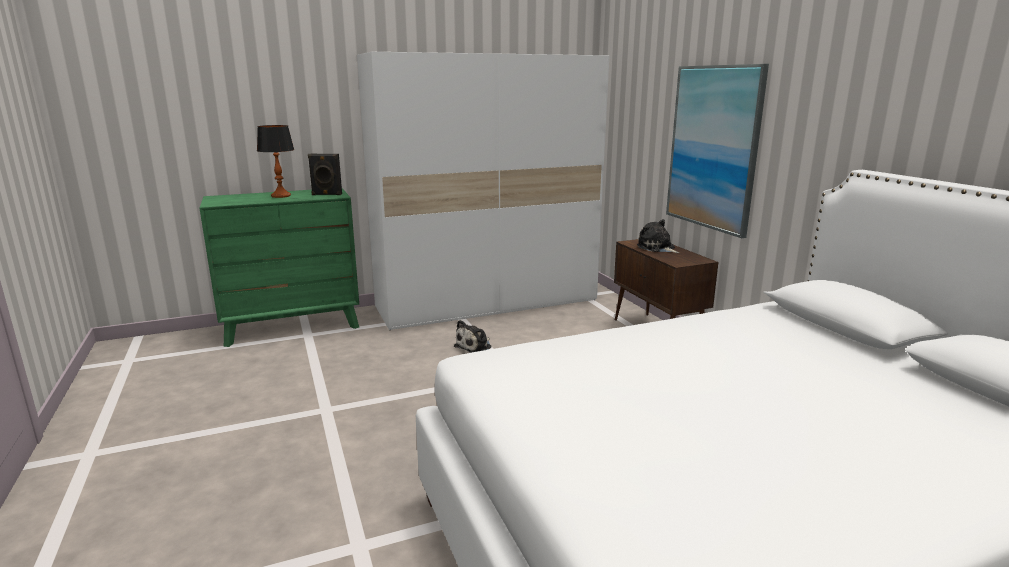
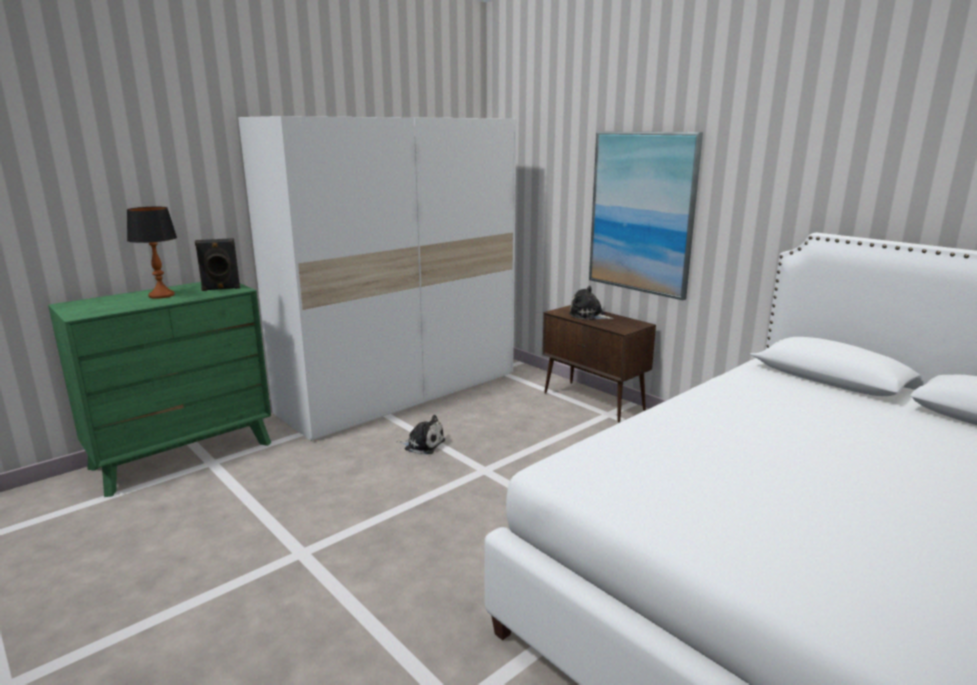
camera: 20 degrees left, 0 degrees up
plush toy [454,320,492,353] -> plush toy turned 90 degrees counterclockwise [396,415,445,454]

